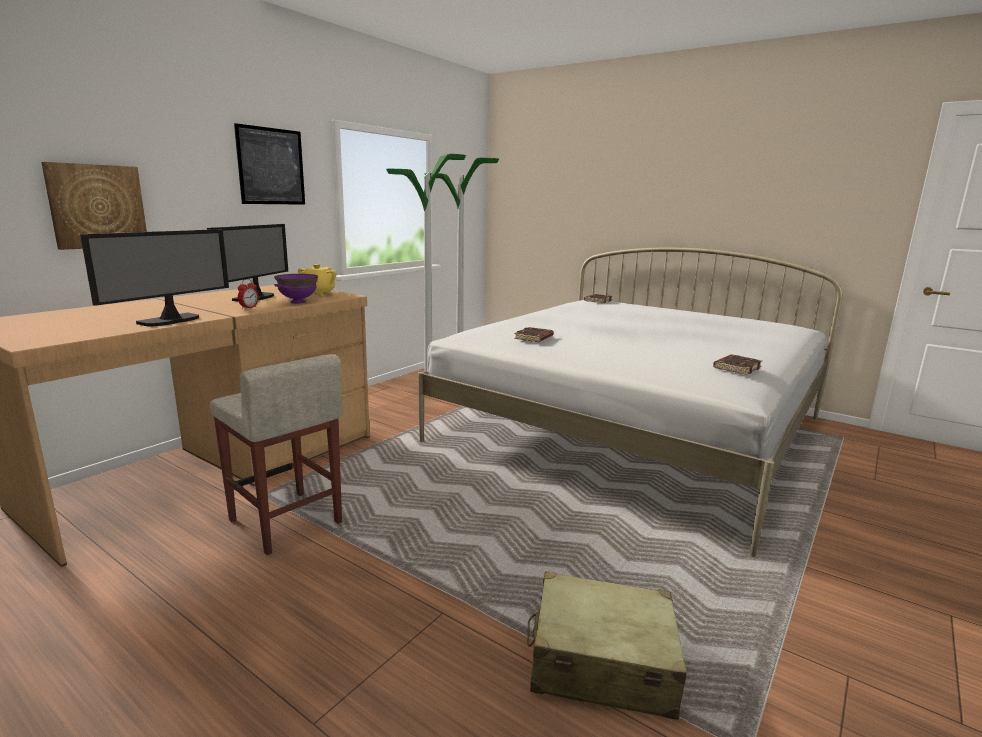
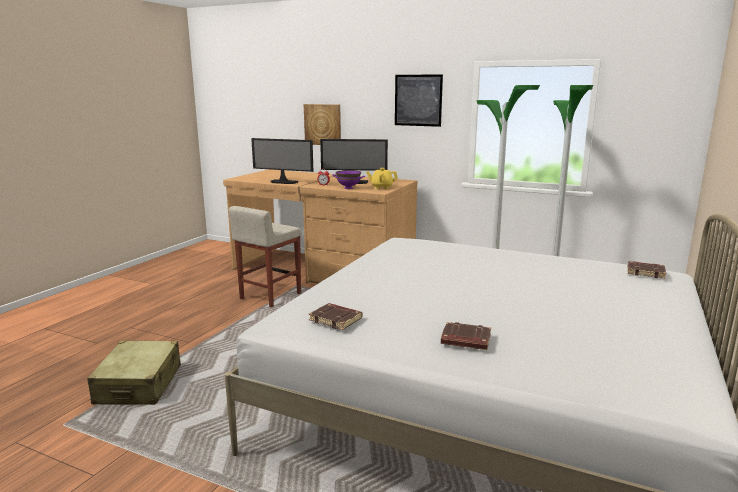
camera: 80 degrees right, 0 degrees up
brown book [514,327,554,342] -> brown book moved to [441,322,491,350]

